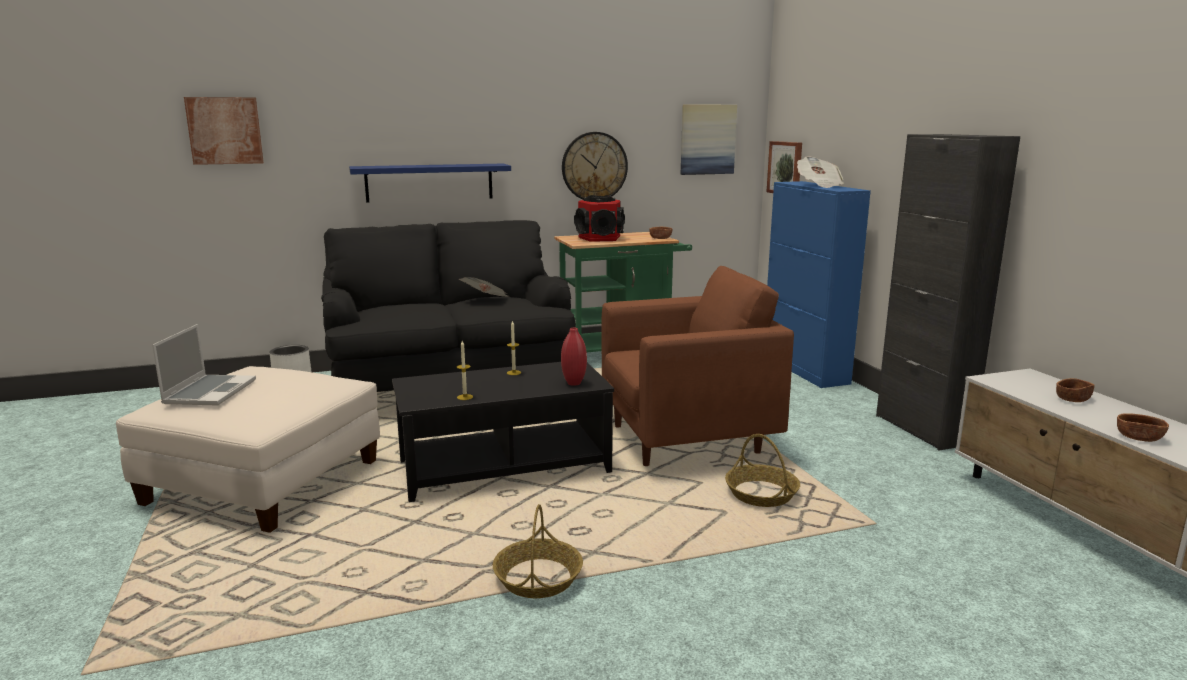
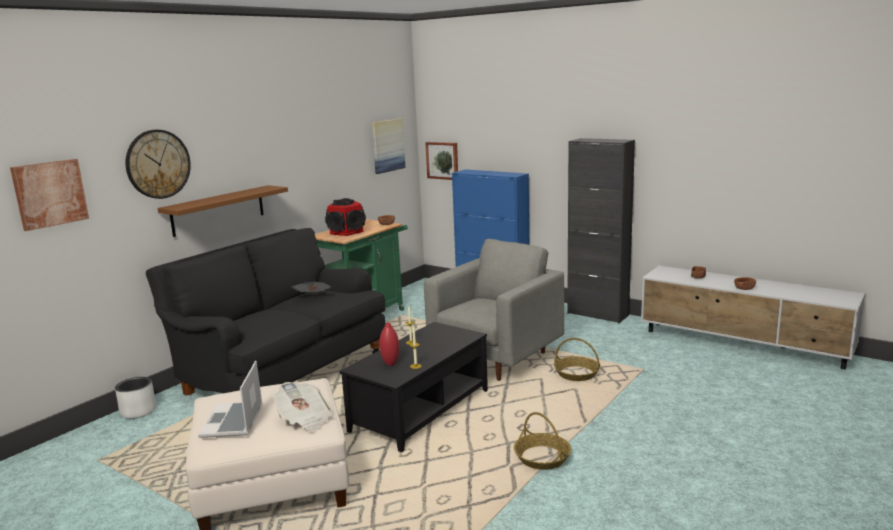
camera: 35 degrees left, 0 degrees up
laptop [152,324,256,406] -> laptop turned 150 degrees counterclockwise [198,361,262,438]
blue shelf [349,164,511,203] -> brown shelf [157,185,288,237]
red vase [561,328,587,386] -> red vase moved to [380,323,399,365]
wall clock [562,132,628,200] -> wall clock moved to [125,130,191,199]
brown armchair [601,266,794,466] -> grey armchair [424,239,564,381]
newspaper [797,156,844,188] -> newspaper moved to [273,382,333,432]

